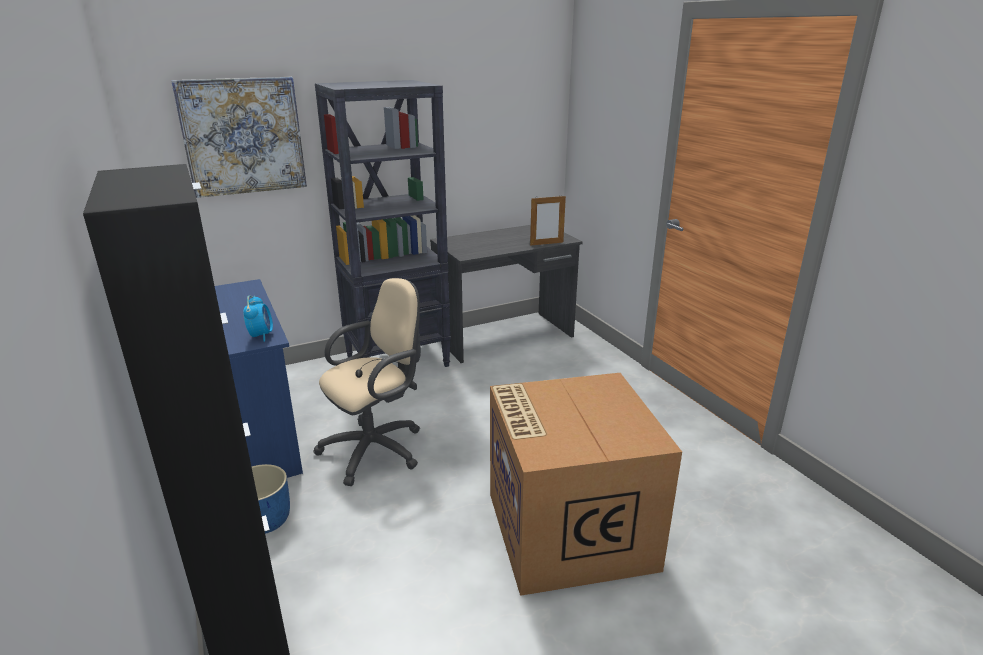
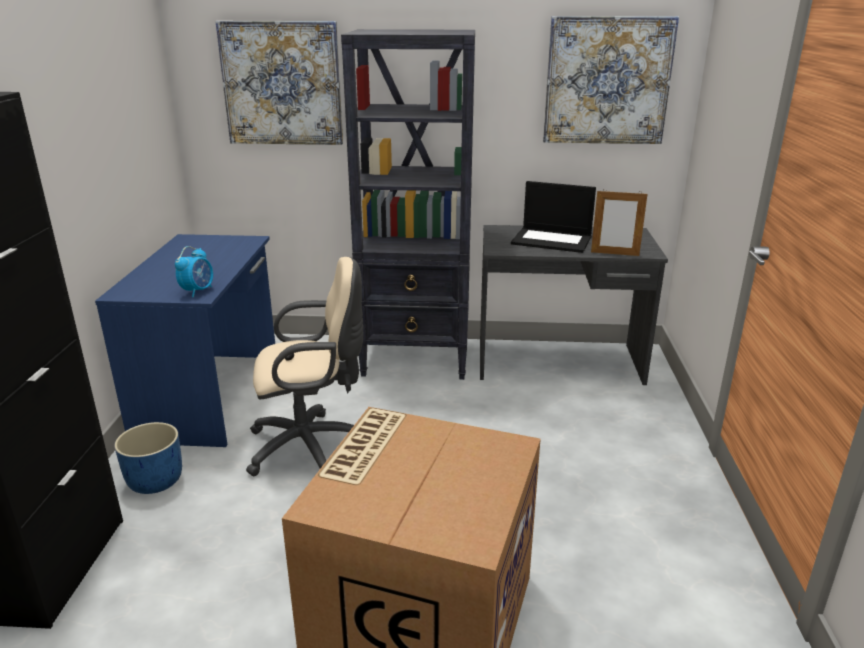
camera: 30 degrees right, 0 degrees up
none -> laptop [511,181,596,253]
none -> picture [543,16,679,144]

